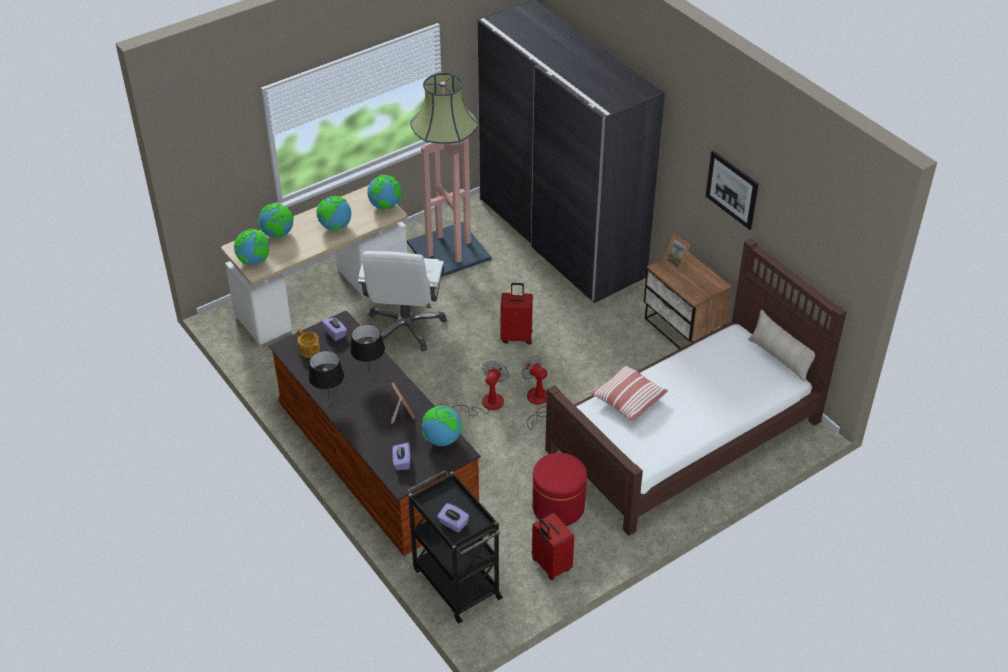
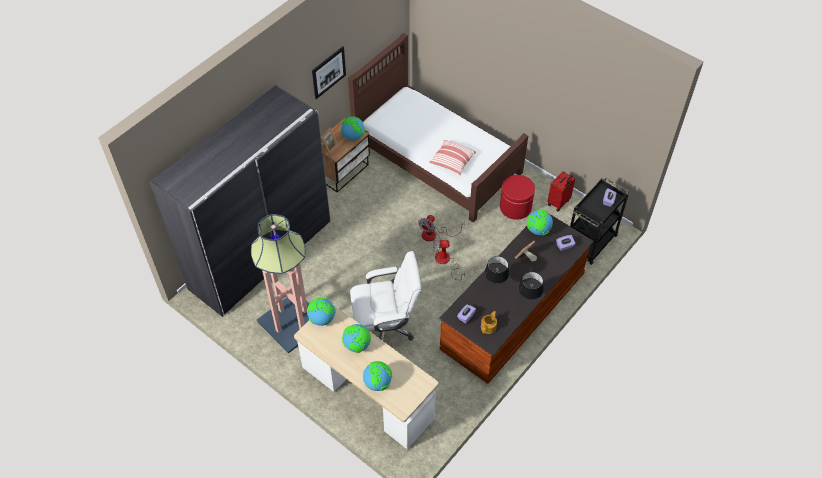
camera: 105 degrees left, 10 degrees up
globe [234,229,269,265] -> globe moved to [341,116,365,141]
red suitcase [500,283,533,345] -> none
beige pillow [748,309,815,382] -> none

